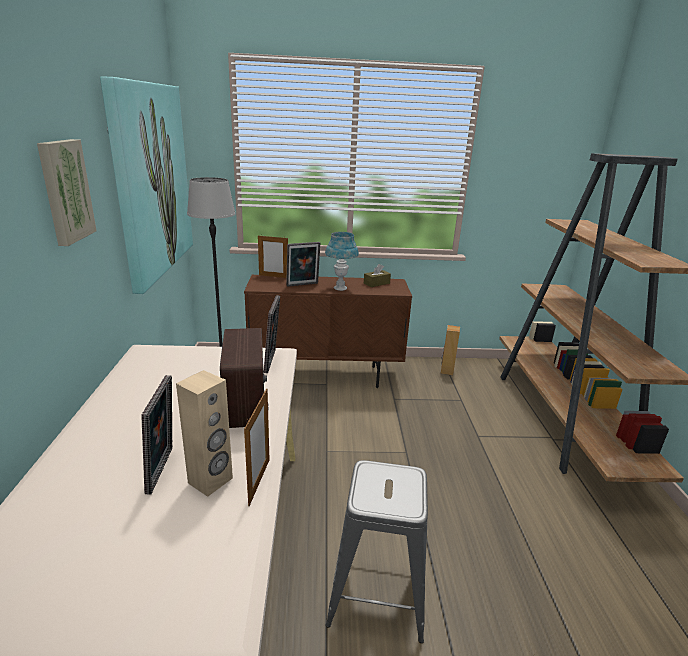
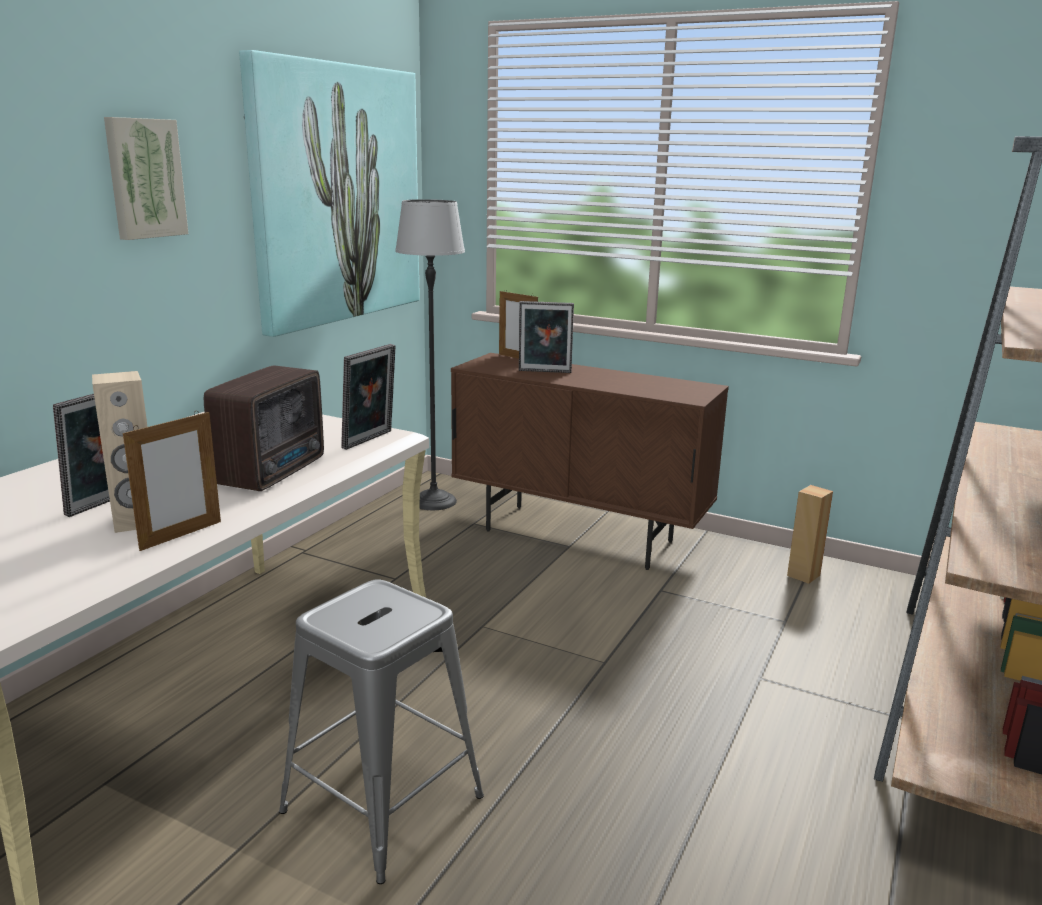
camera: 30 degrees right, 5 degrees down
blue table lamp [325,232,359,291] -> none
brown tissue box [364,264,391,287] -> none

